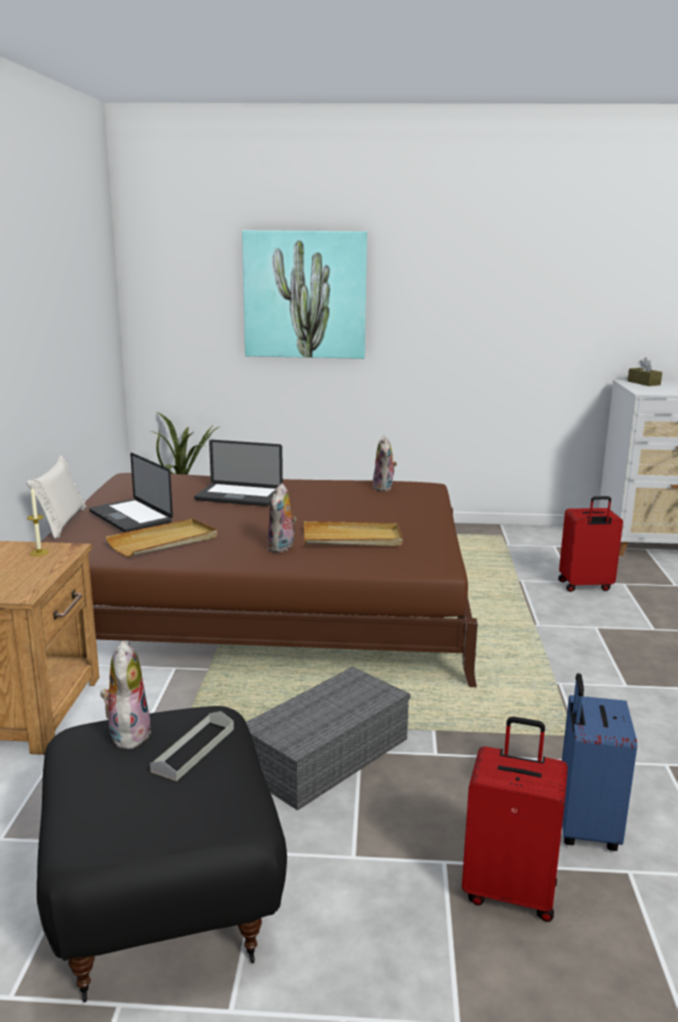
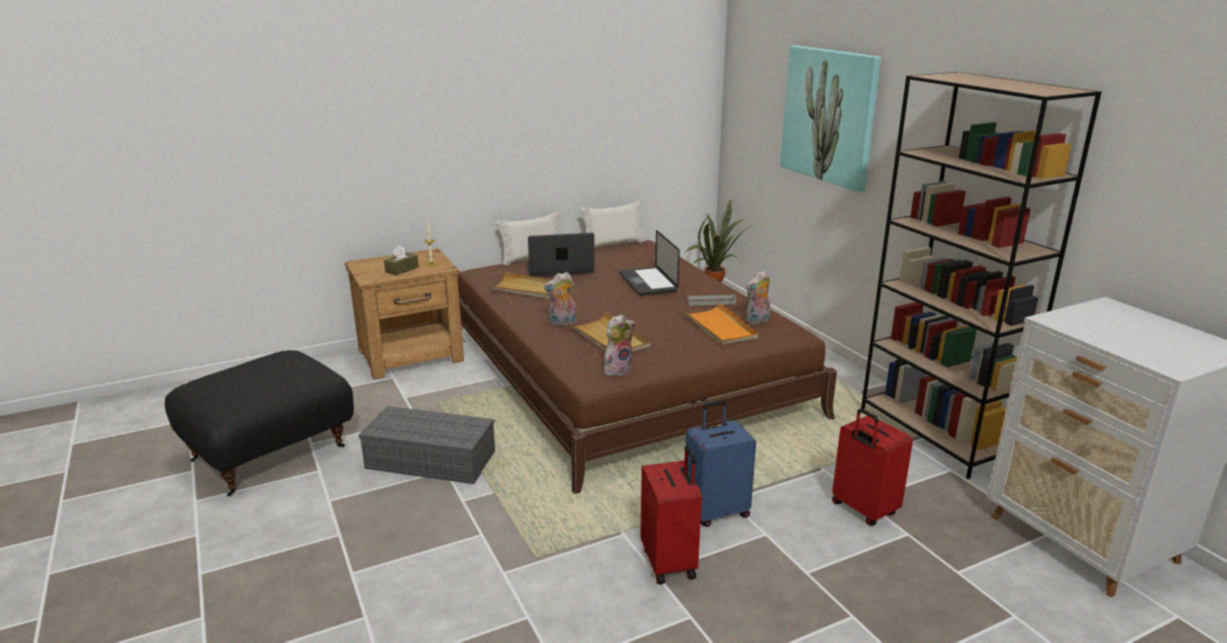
camera: 60 degrees right, 5 degrees up
laptop [89,453,173,532] -> laptop turned 60 degrees clockwise [527,233,594,277]
plush toy [100,641,151,749] -> plush toy moved to [604,314,635,376]
grey tray [150,711,234,781] -> grey tray moved to [687,294,736,306]
red suitcase [462,717,568,922] -> red suitcase moved to [641,445,702,585]
blue suitcase [562,673,637,851] -> blue suitcase moved to [686,400,756,527]
brown tissue box [628,358,662,386] -> brown tissue box moved to [384,245,419,276]
none -> white pillow [579,201,645,247]
none -> orange tray [681,303,758,346]
none -> beige bookcase [861,72,1101,479]

